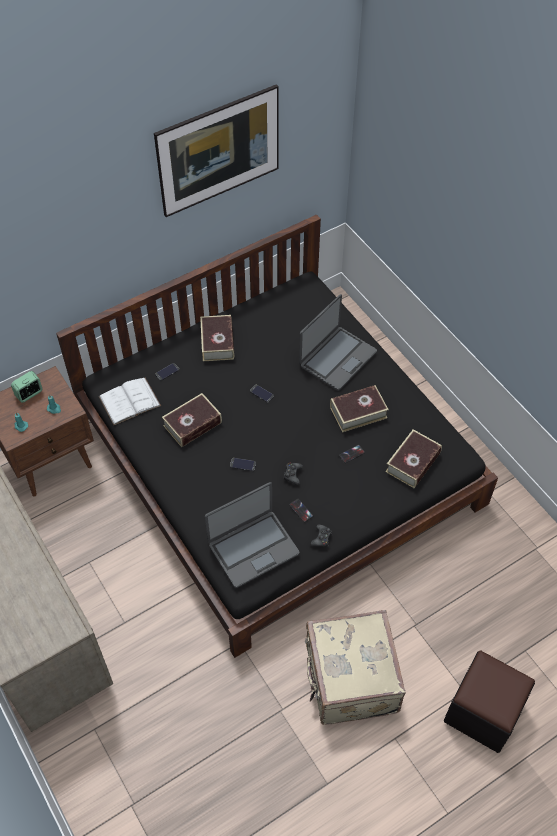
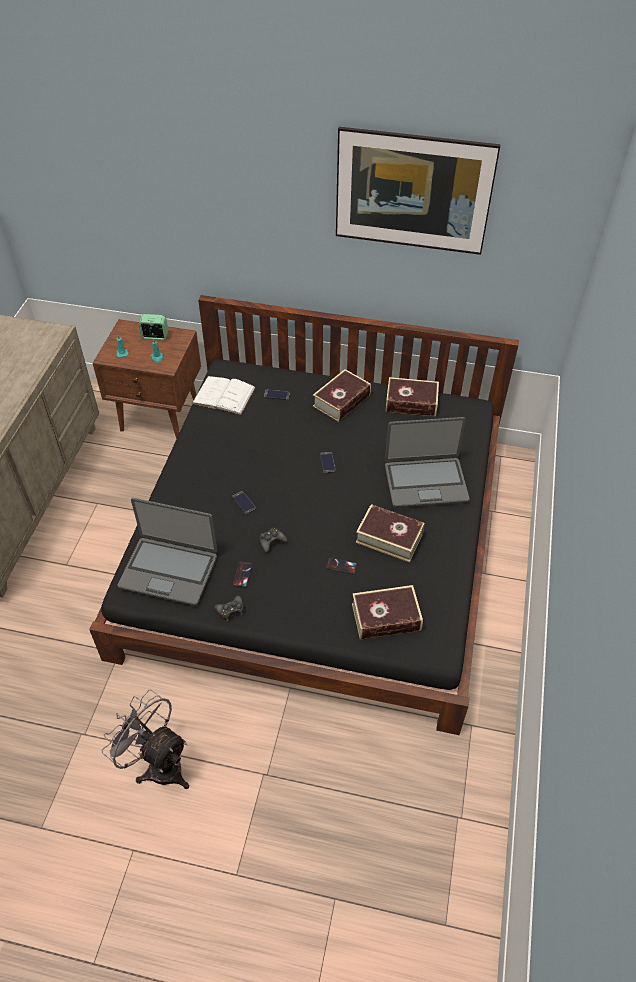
camera: 45 degrees right, 5 degrees down
book [162,393,222,447] -> book moved to [385,377,439,416]
beige suitcase [305,610,406,725] -> grey fan [102,689,189,789]
black ottoman [444,650,535,753] -> none

